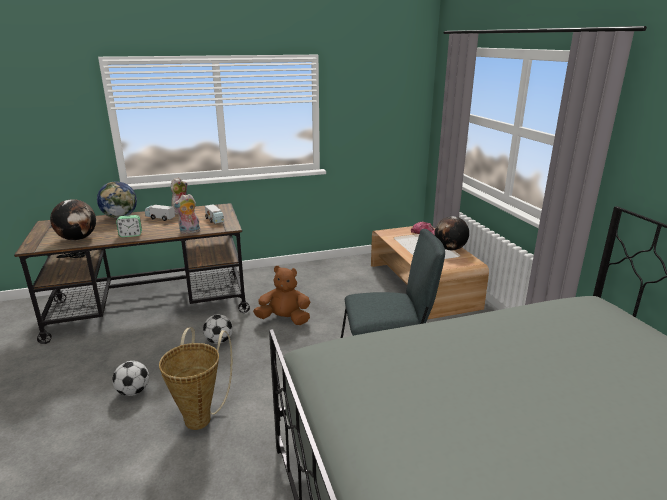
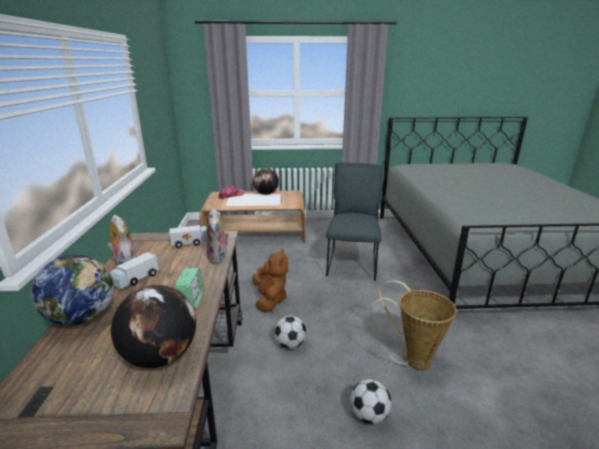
camera: 75 degrees left, 0 degrees up
brown plush toy [253,266,310,325] -> brown plush toy turned 150 degrees clockwise [253,249,288,313]

